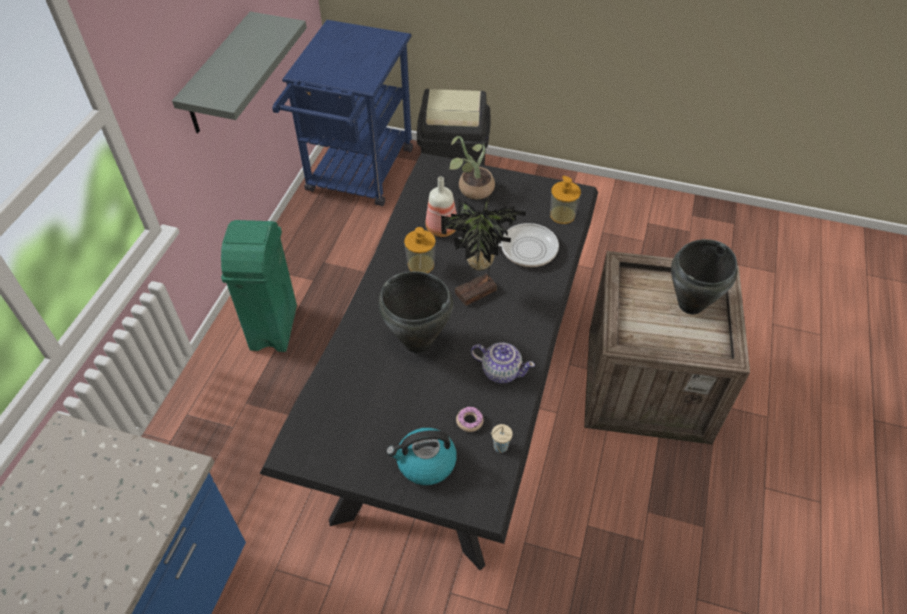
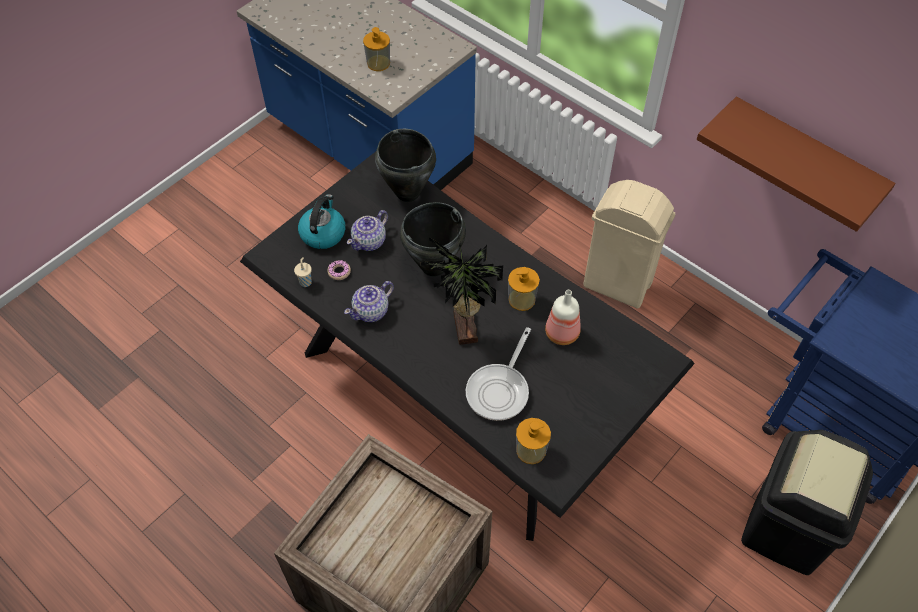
camera: 115 degrees right, 5 degrees up
grey shelf [172,12,307,133] -> brown shelf [697,97,895,232]
green trash can [221,220,297,352] -> beige trash can [583,180,675,309]
potted plant [449,136,495,199] -> none
black cooking pot [671,239,738,314] -> black cooking pot moved to [375,129,436,202]
none -> teapot [347,210,388,251]
none -> soap dispenser [363,27,390,71]

